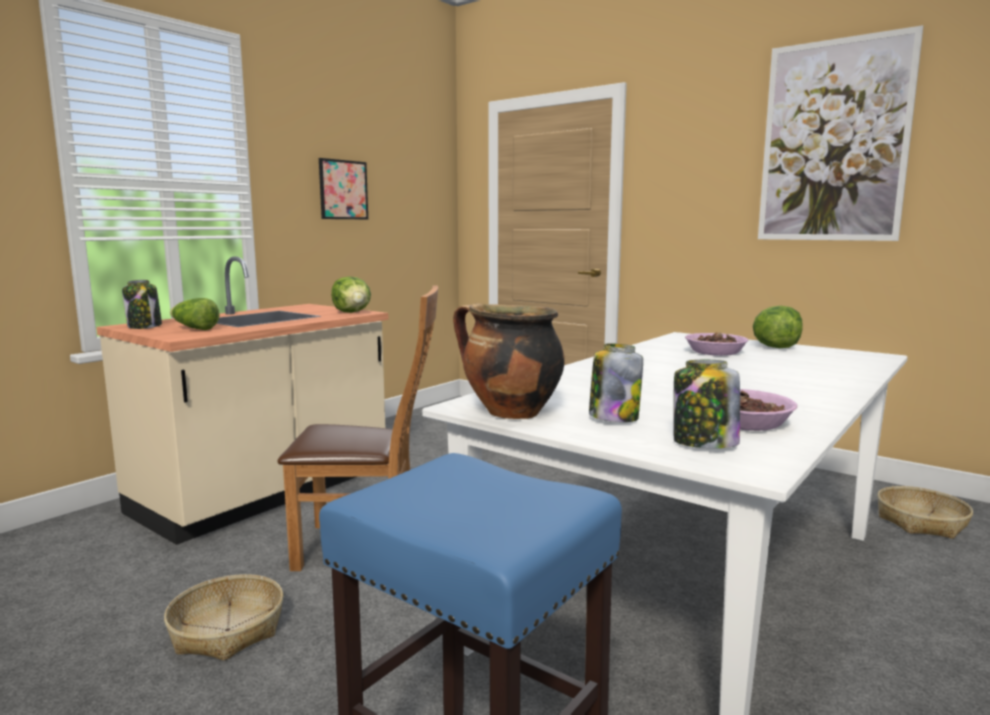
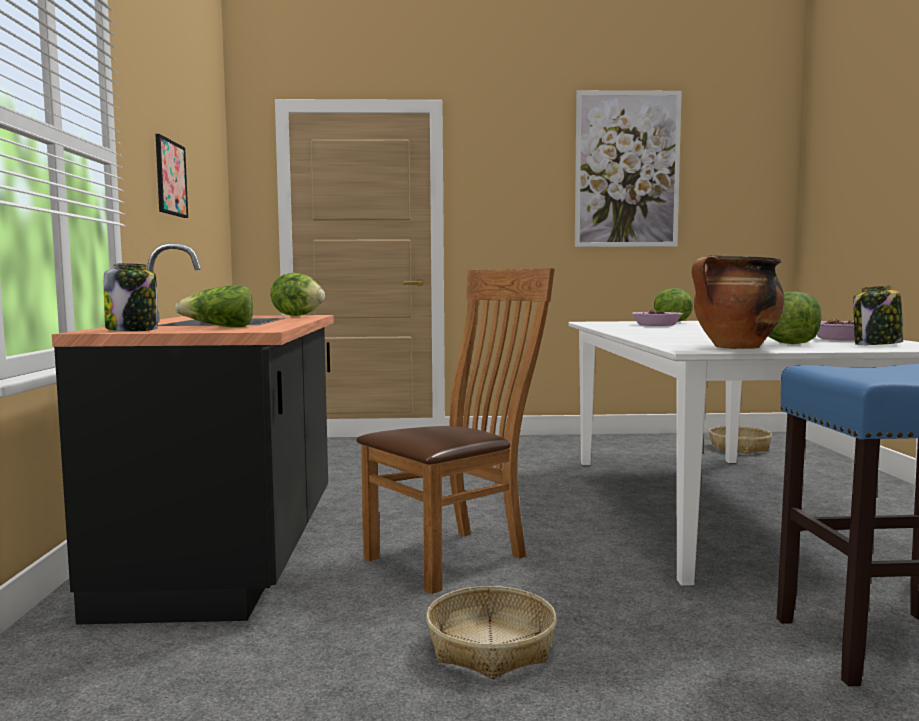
camera: 40 degrees left, 5 degrees down
beige counter [96,256,389,545] -> black counter [52,243,334,625]
jar [589,343,643,422] -> lettuce [768,292,821,344]

